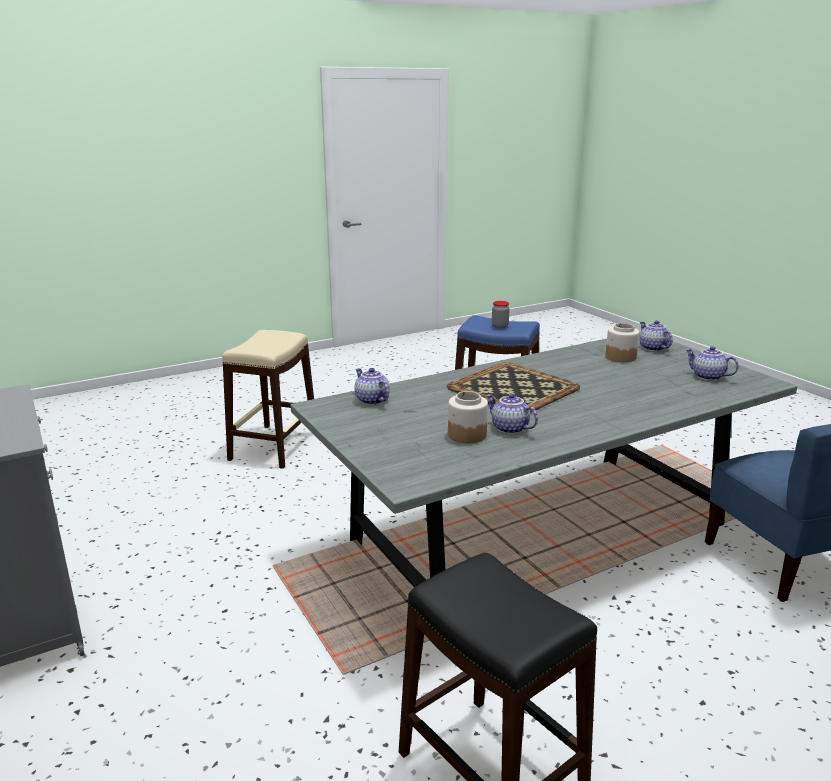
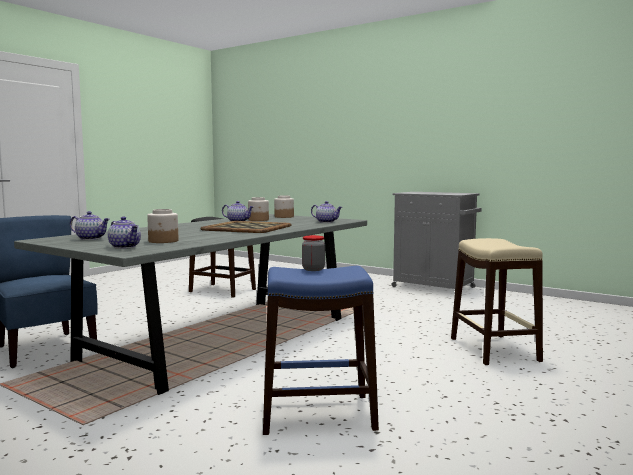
camera: 155 degrees right, 15 degrees down
none -> jar [274,196,294,218]

